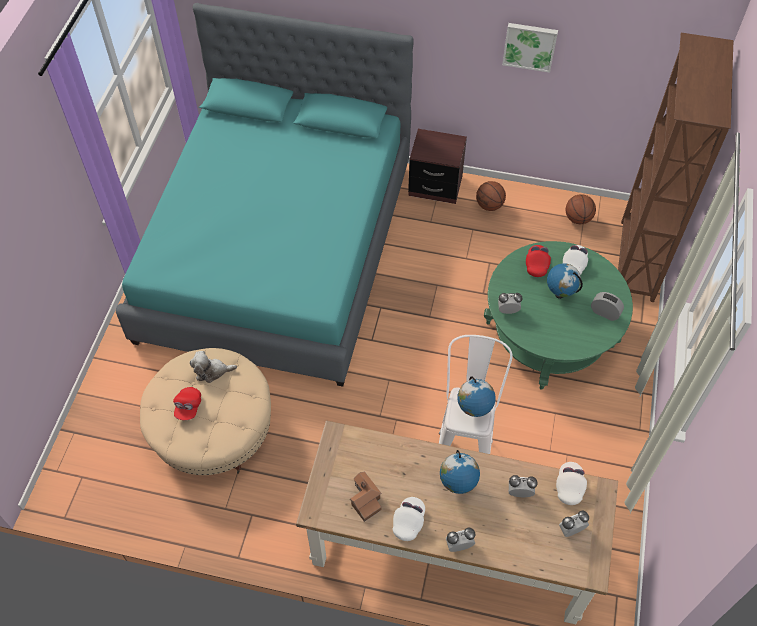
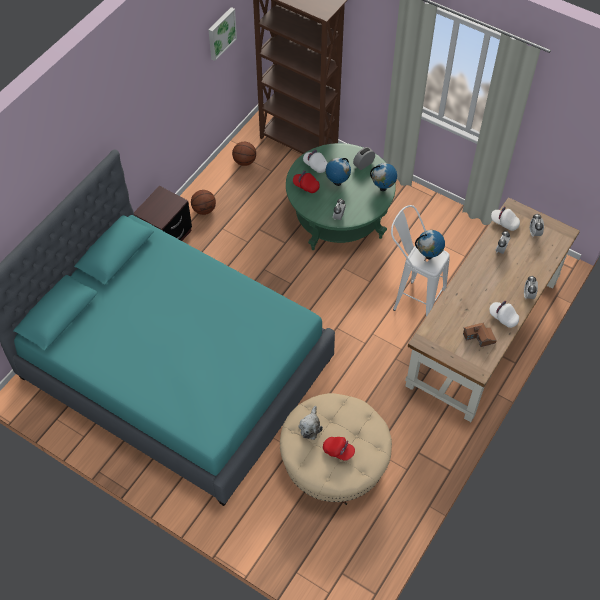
camera: 70 degrees left, 0 degrees up
globe [440,450,480,494] -> globe moved to [370,163,397,191]
picture [502,23,558,73] -> picture moved to [208,7,237,61]

